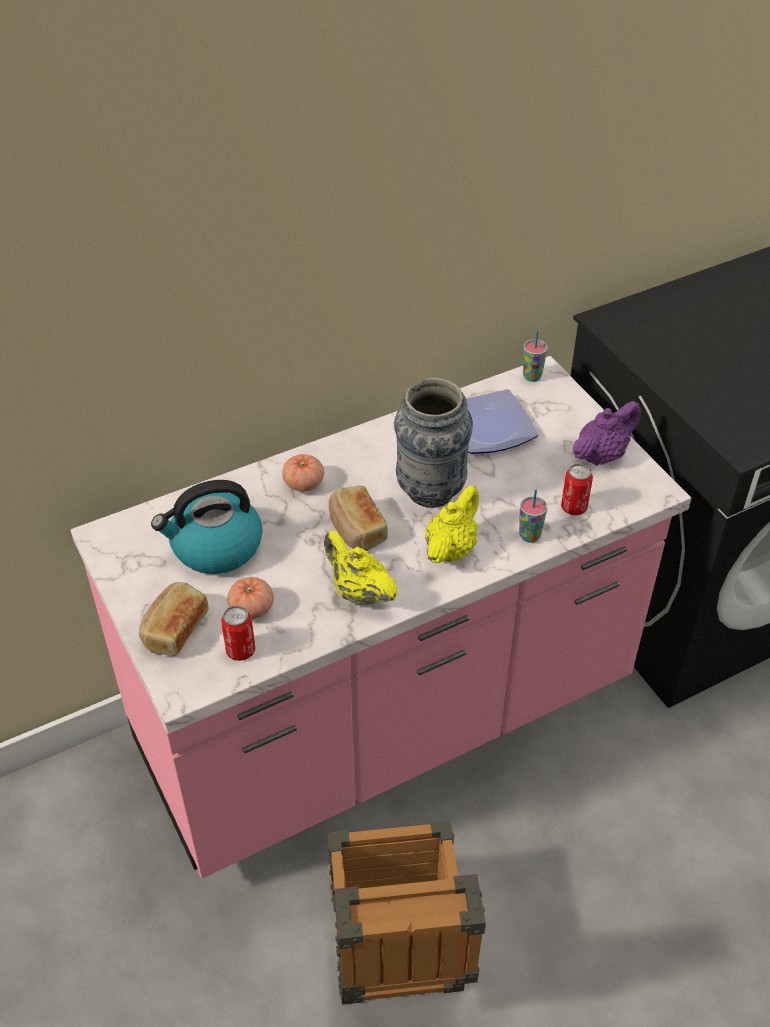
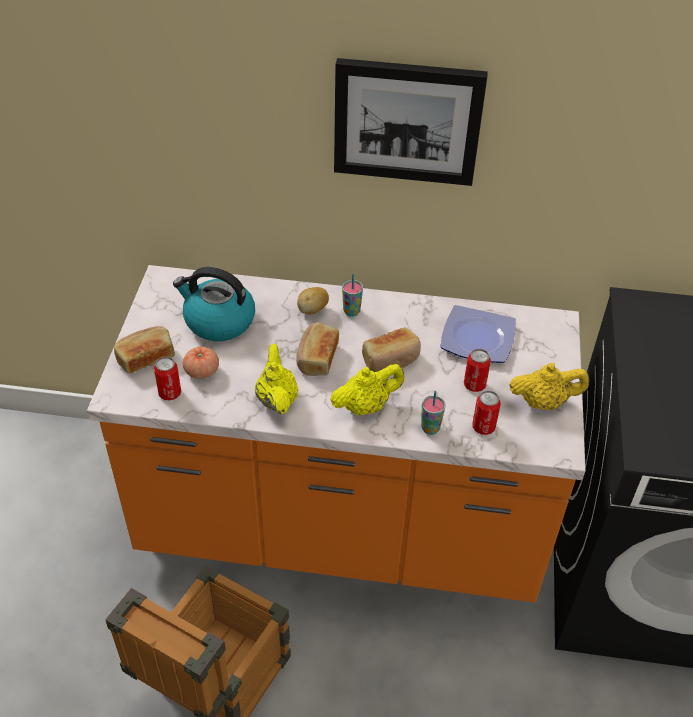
camera: 35 degrees right, 0 degrees up
pink counter [71,356,691,878] -> orange counter [87,265,586,602]
tomato [282,454,324,492] -> potato [297,287,329,315]
vase [394,378,473,508] -> bread [362,327,421,372]
cup [523,331,548,382] -> cup moved to [342,274,363,317]
purple teapot [572,401,641,466] -> yellow teapot [510,363,590,410]
none -> picture [334,58,488,186]
none -> can [464,349,491,392]

